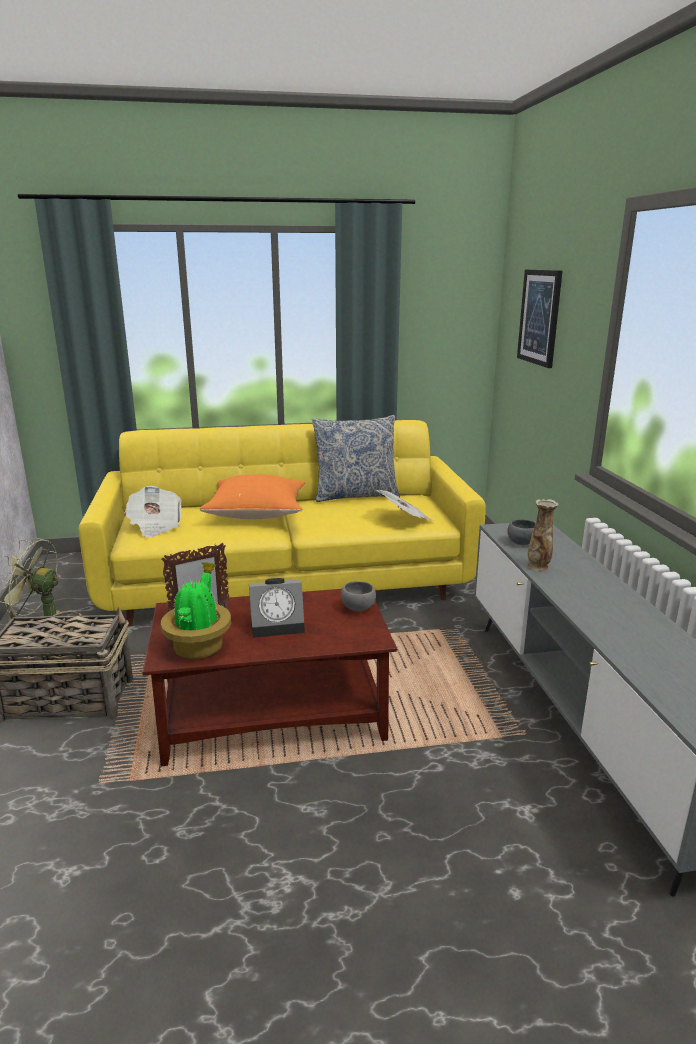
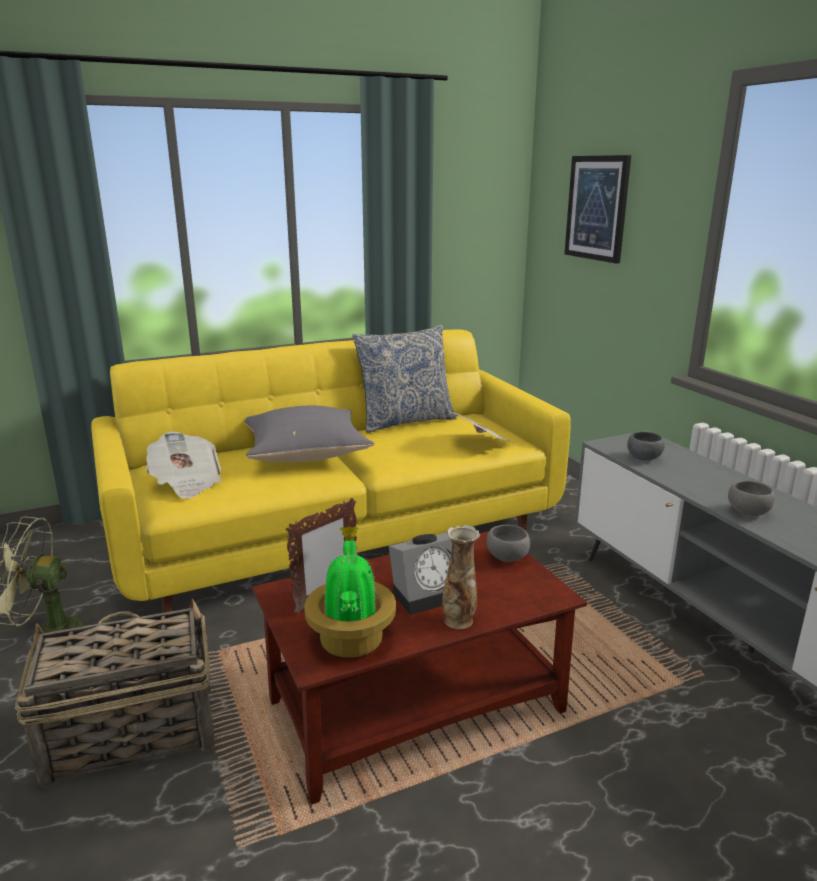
camera: 15 degrees left, 0 degrees up
orange pillow [199,474,305,519] -> grey pillow [245,406,375,462]
vase [528,499,559,571] -> vase moved to [442,525,480,629]
none -> grey bowl [728,481,775,516]

